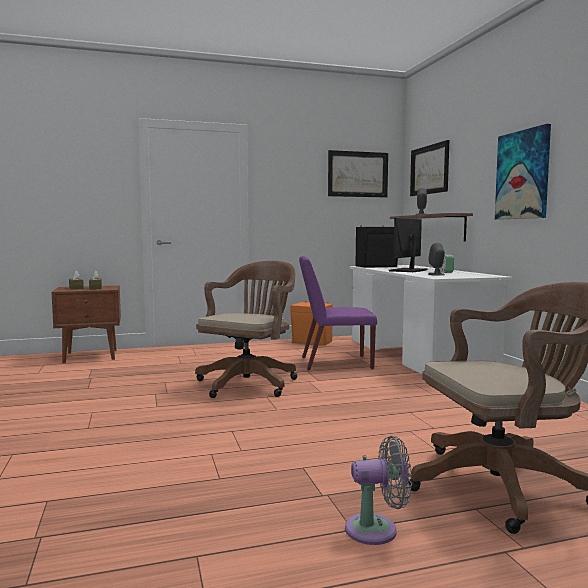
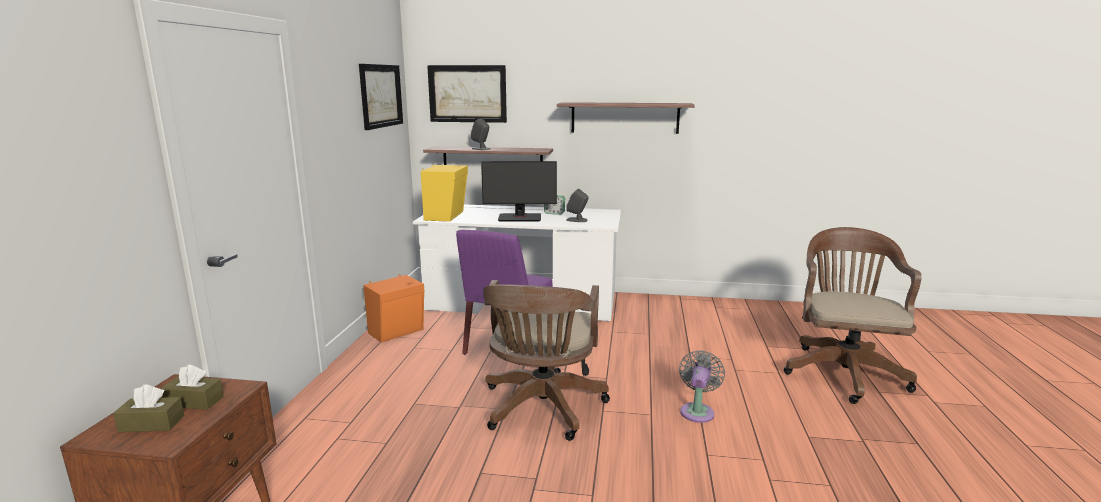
camera: 65 degrees left, 10 degrees up
brown office chair [195,261,297,398] -> brown office chair turned 135 degrees counterclockwise [483,280,610,441]
grey fan [345,436,412,545] -> grey fan moved to [679,350,725,423]
black speaker [355,225,398,268] -> yellow speaker [421,164,468,222]
monitor [389,218,427,272] -> monitor turned 60 degrees counterclockwise [481,161,557,222]
picture [495,124,551,220] -> shelf [557,102,695,134]

